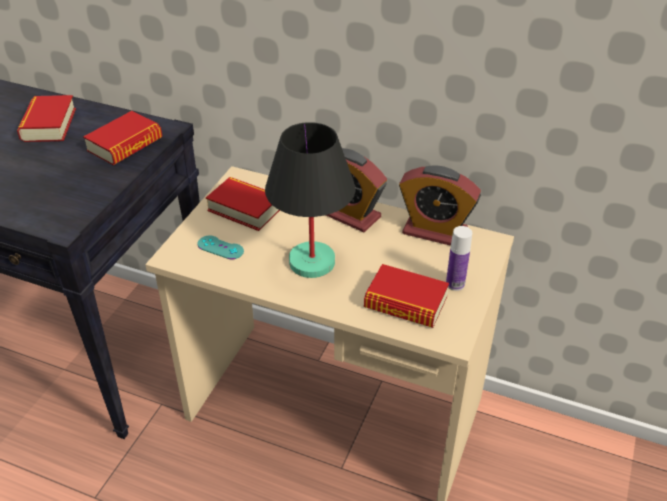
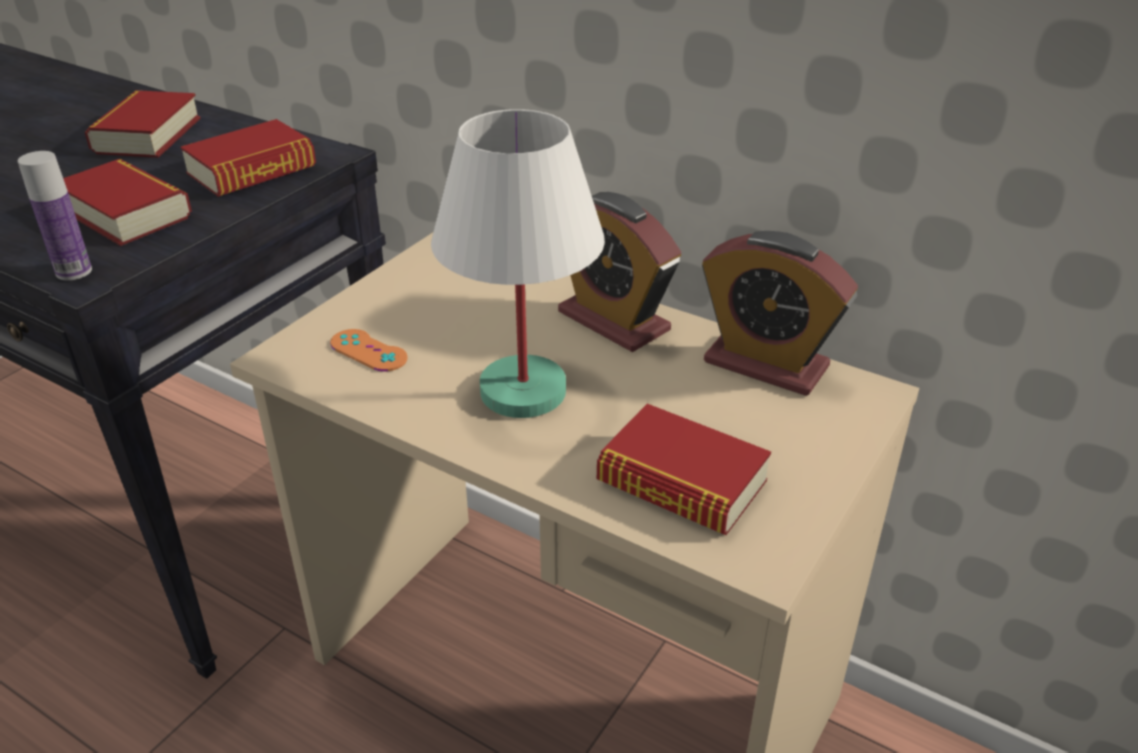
camera: 10 degrees right, 5 degrees down
turquoise game controller [197,235,244,259] -> orange game controller [330,329,408,372]
book [206,177,280,231] -> book moved to [63,159,192,246]
black table lamp [265,122,355,278] -> white table lamp [431,109,605,418]
bottle [446,226,472,291] -> bottle moved to [18,151,92,280]

